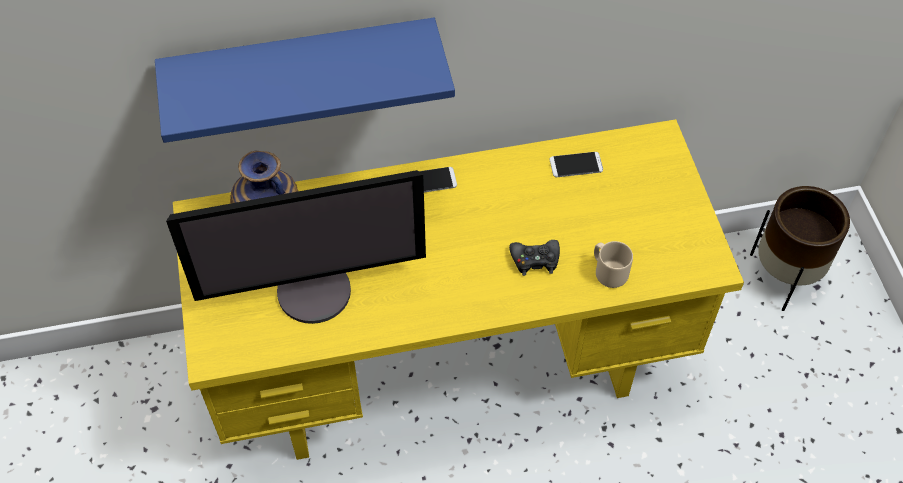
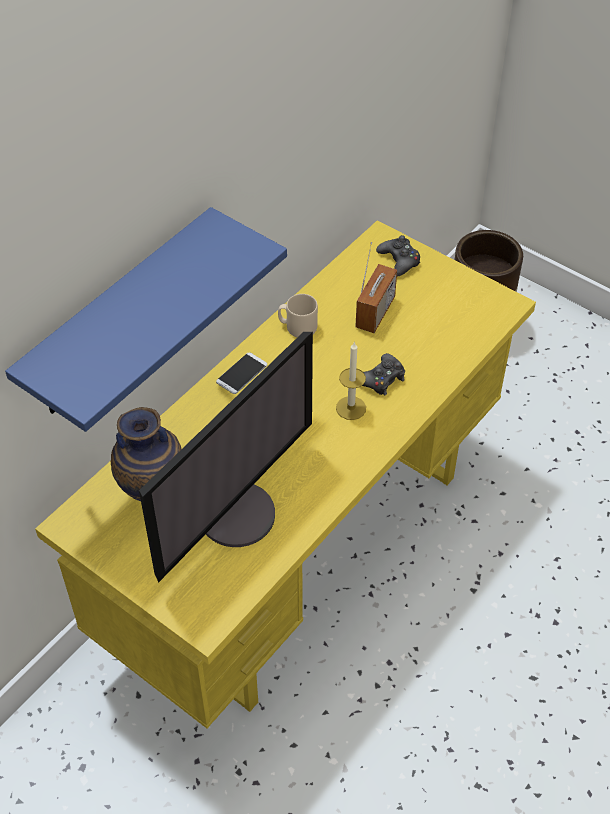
camera: 40 degrees left, 5 degrees down
phone [549,152,603,177] -> none
beige mug [594,241,633,288] -> beige mug moved to [278,294,318,337]
none -> candle [336,342,366,420]
none -> radio [355,242,397,333]
none -> black game controller [376,235,420,277]

